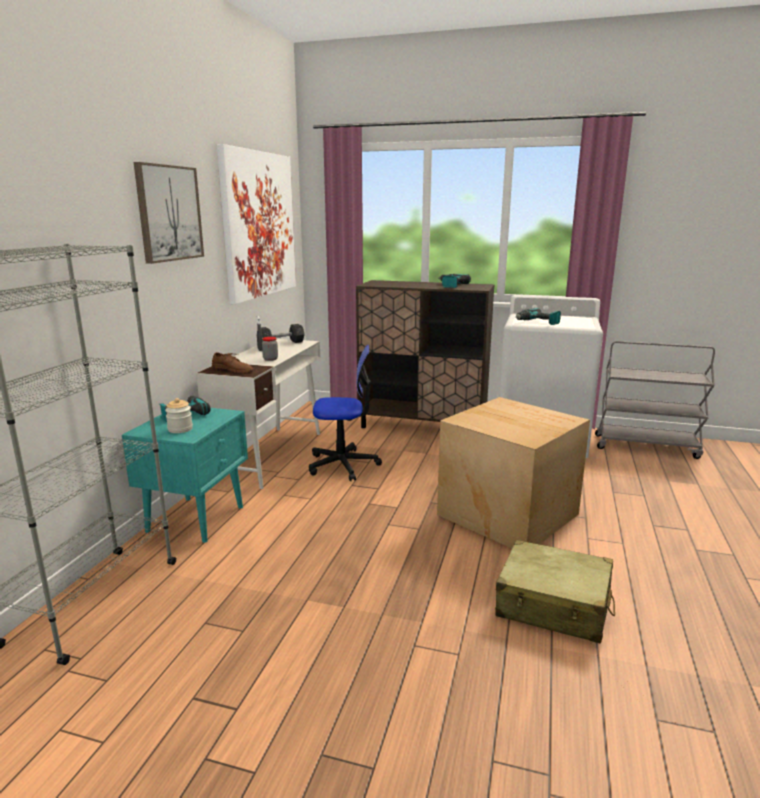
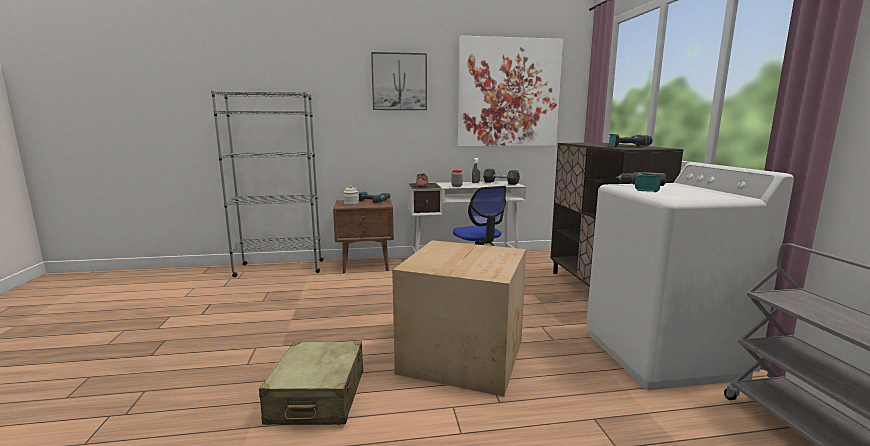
camera: 65 degrees right, 5 degrees down
turquoise nightstand [122,408,248,543] -> brown nightstand [333,199,394,273]

